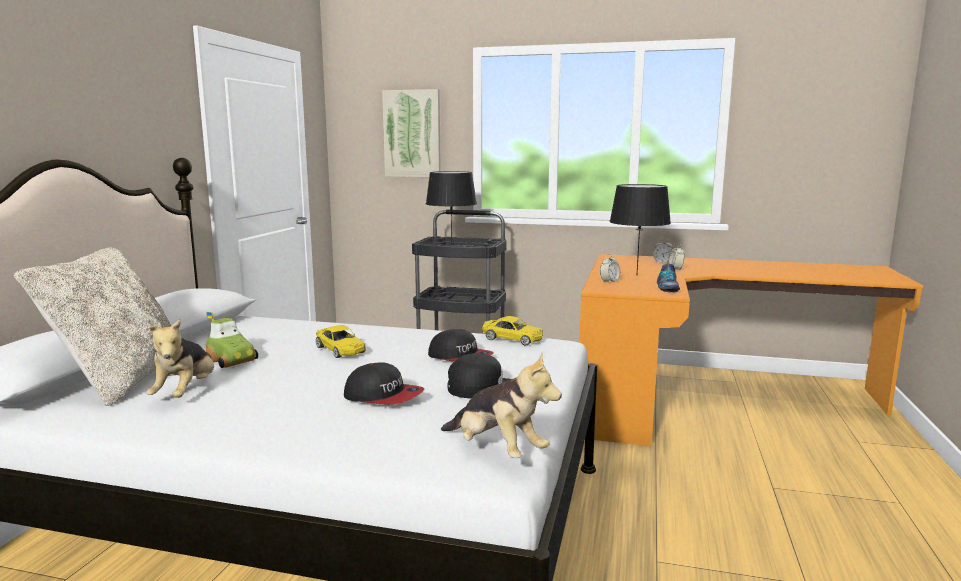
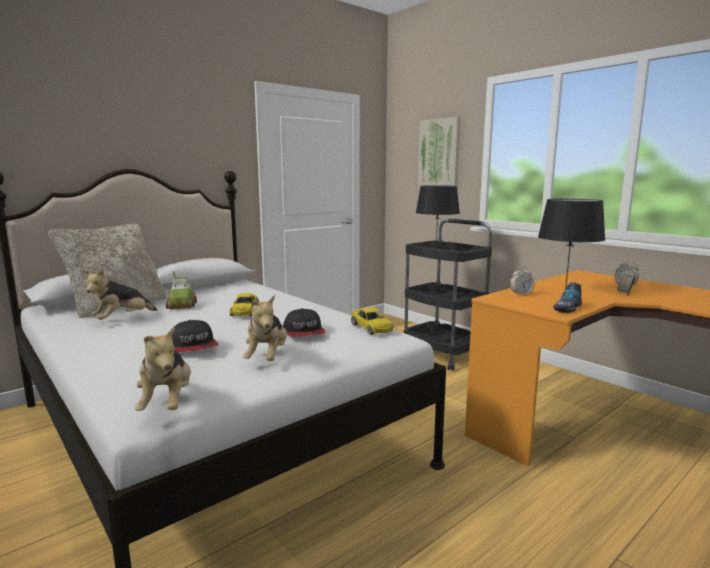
camera: 35 degrees right, 0 degrees up
black cap [447,353,510,398] -> plush toy [243,295,287,361]

